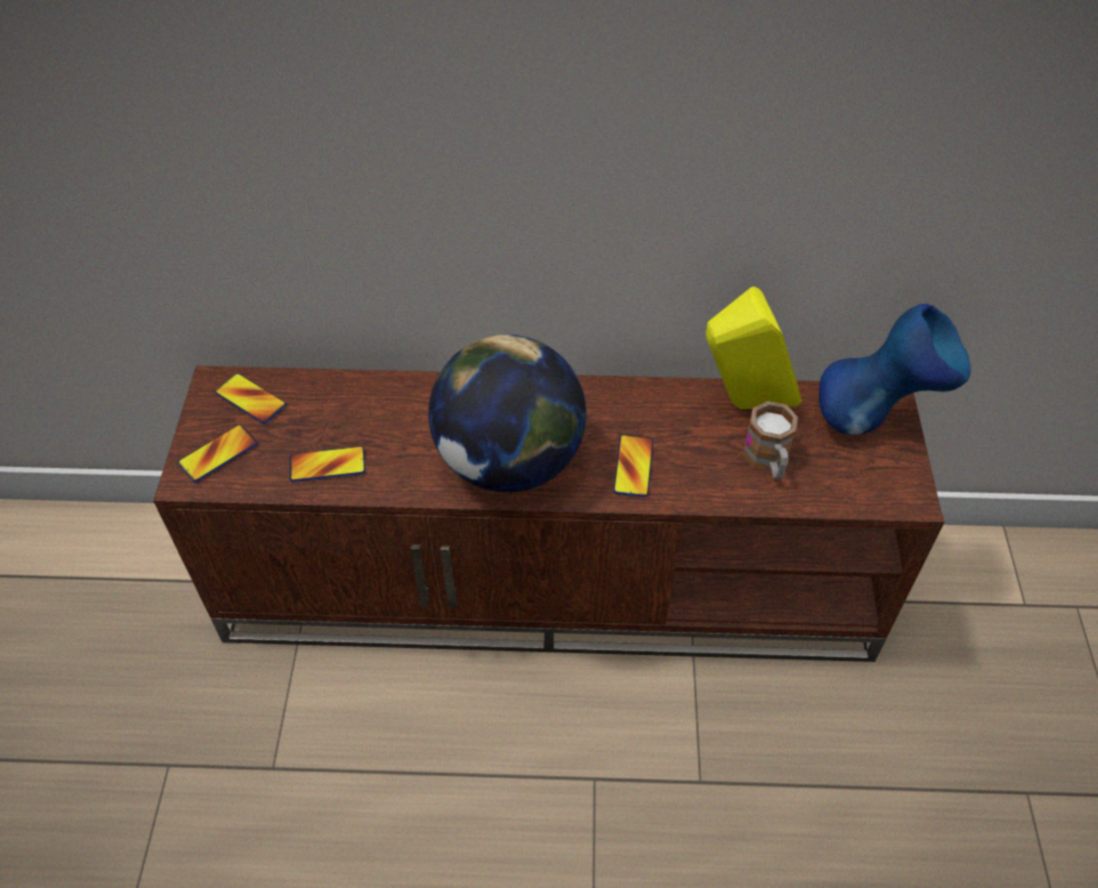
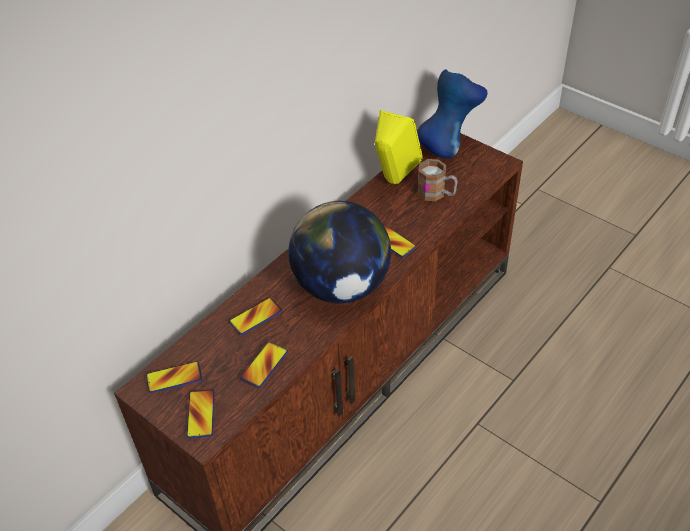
camera: 50 degrees left, 5 degrees down
none -> phone [229,298,282,335]

